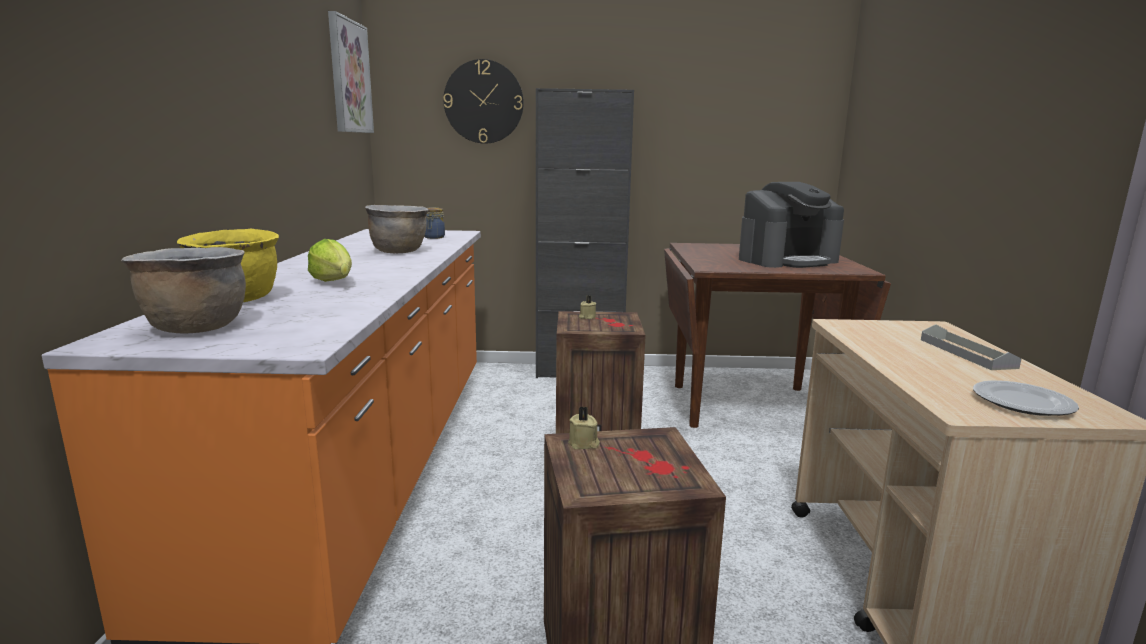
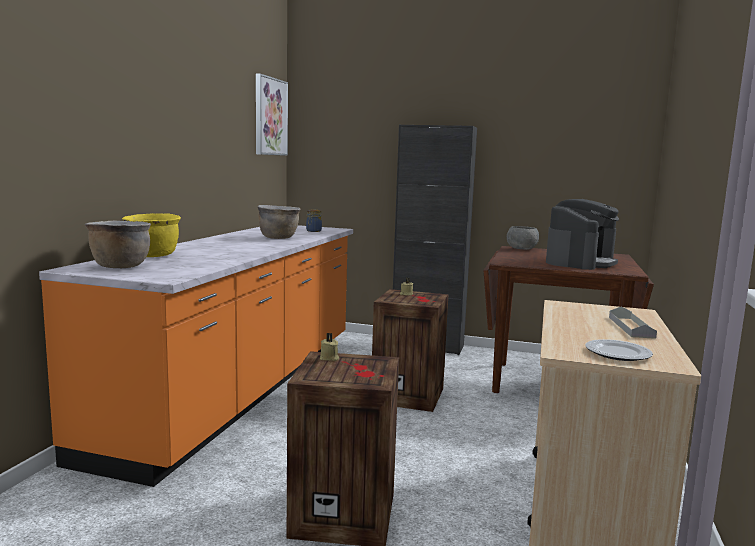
camera: 15 degrees right, 5 degrees down
lettuce [308,239,352,282] -> none
wall clock [444,59,524,144] -> none
coffee machine [739,182,844,268] -> coffee machine turned 45 degrees counterclockwise [546,199,619,270]
none -> grey bowl [507,226,539,250]

